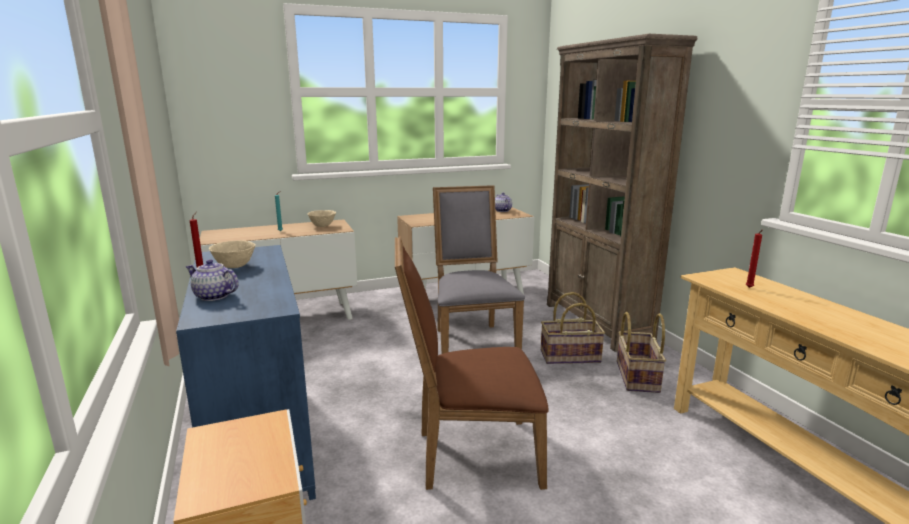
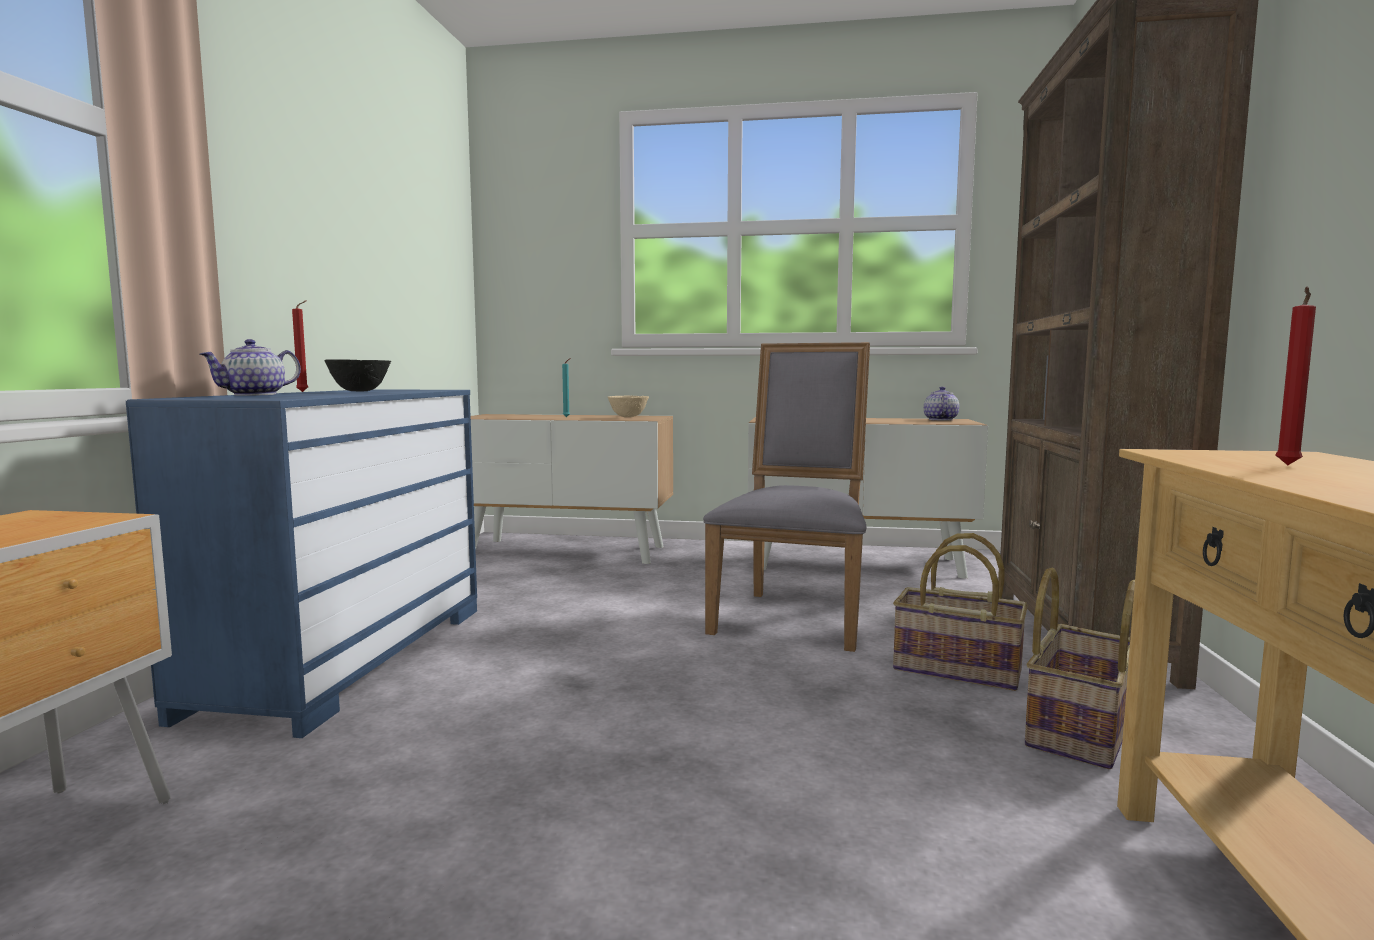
camera: 30 degrees right, 10 degrees down
teapot [185,259,239,301] -> teapot turned 105 degrees counterclockwise [200,339,301,396]
beige bowl [209,240,256,268] -> black bowl [324,359,391,392]
brown chair [395,236,549,490] -> none

